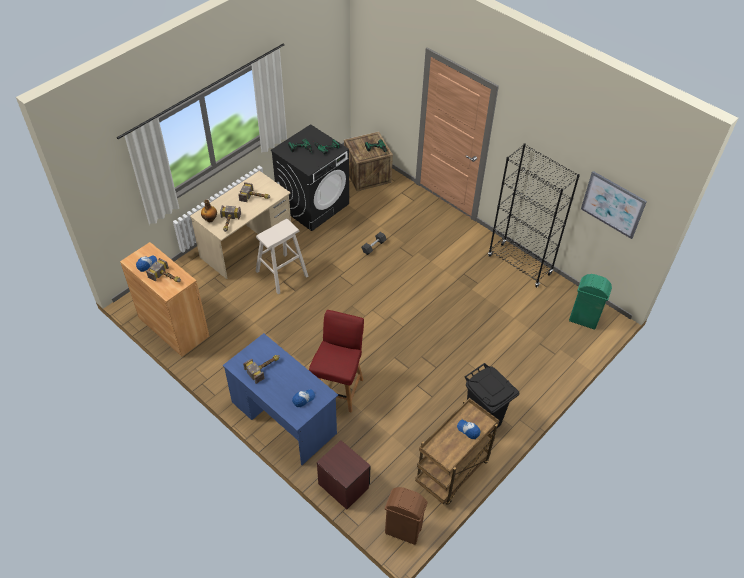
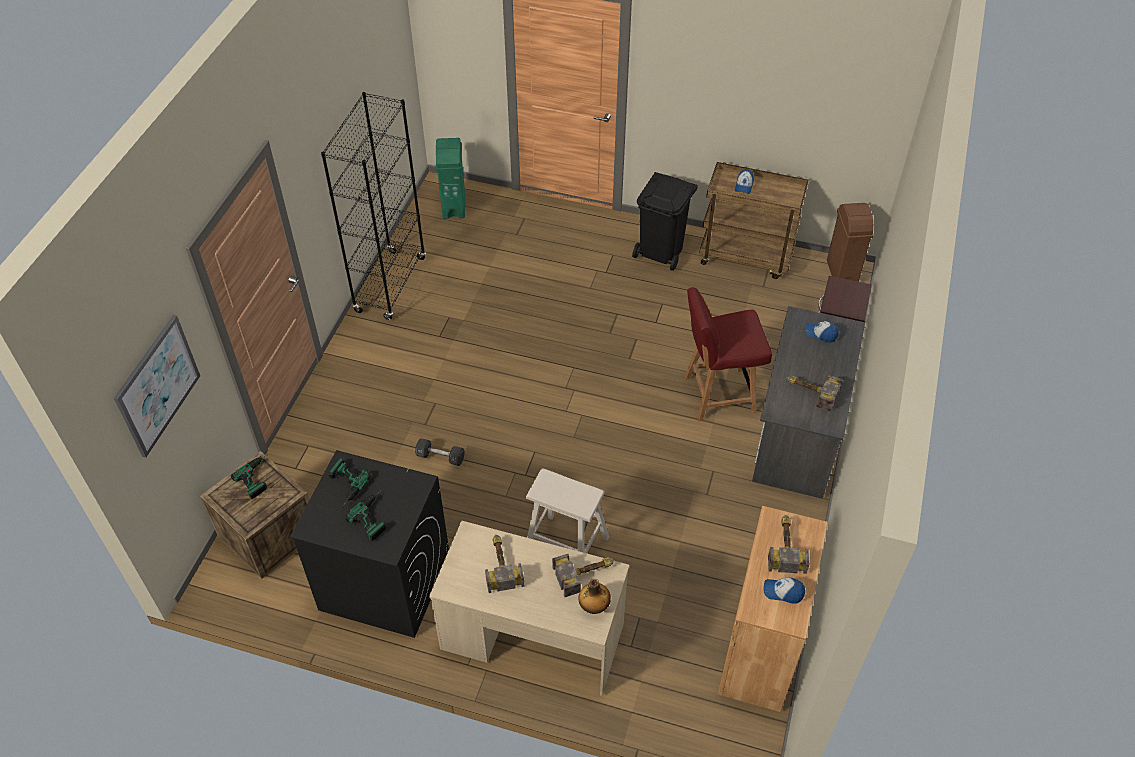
camera: 115 degrees left, 0 degrees up
blue desk [223,333,338,465] -> grey desk [752,306,865,499]
picture [581,171,647,239] -> picture moved to [114,315,200,458]

